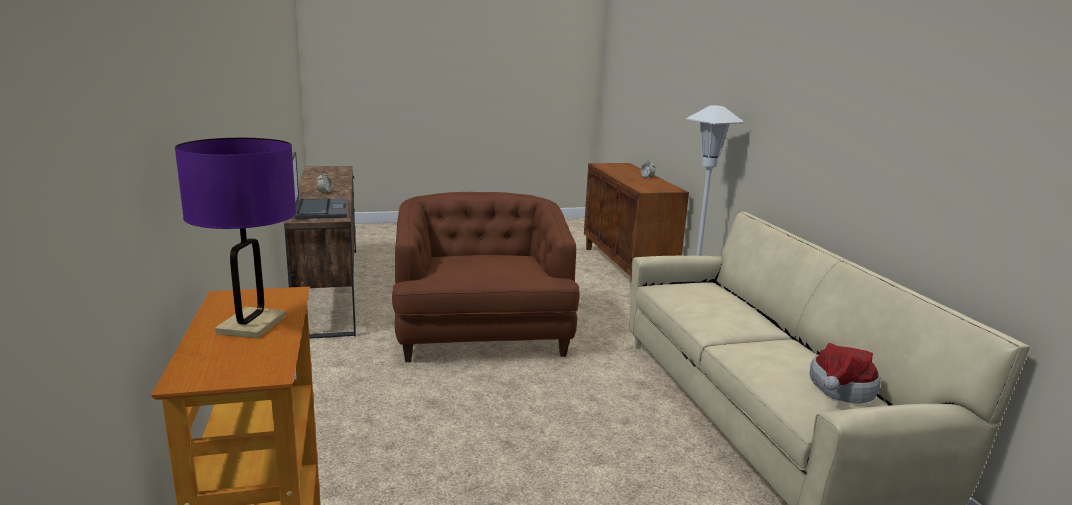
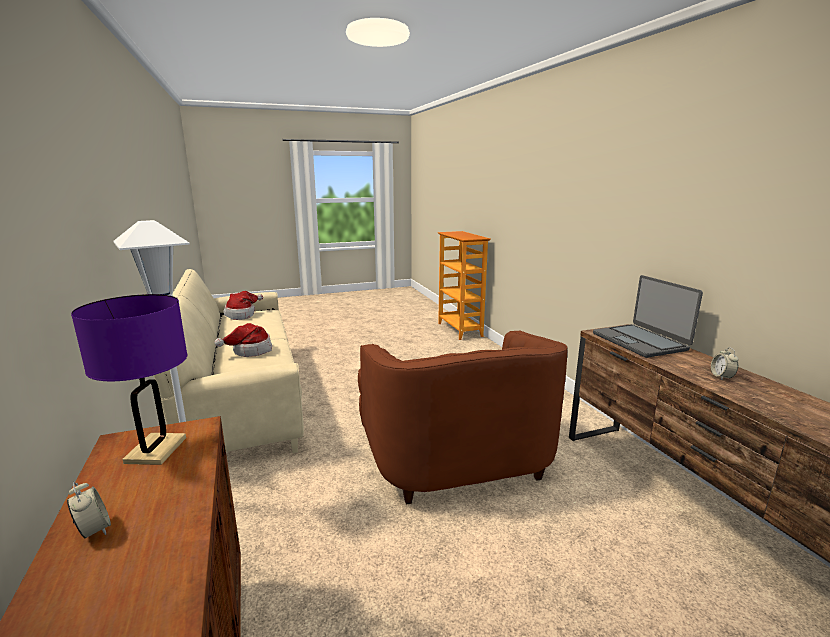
camera: 175 degrees right, 0 degrees up
purple table lamp [175,138,296,338] -> purple table lamp moved to [71,294,188,465]
none -> hat [215,323,272,357]

